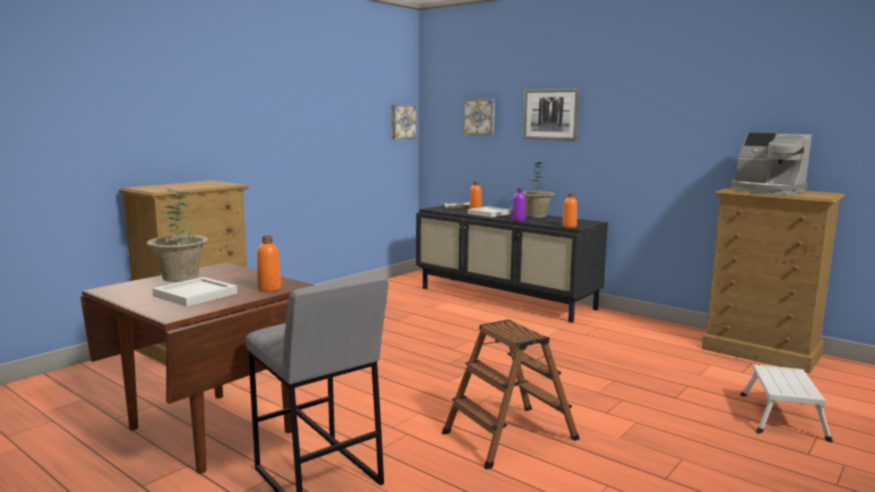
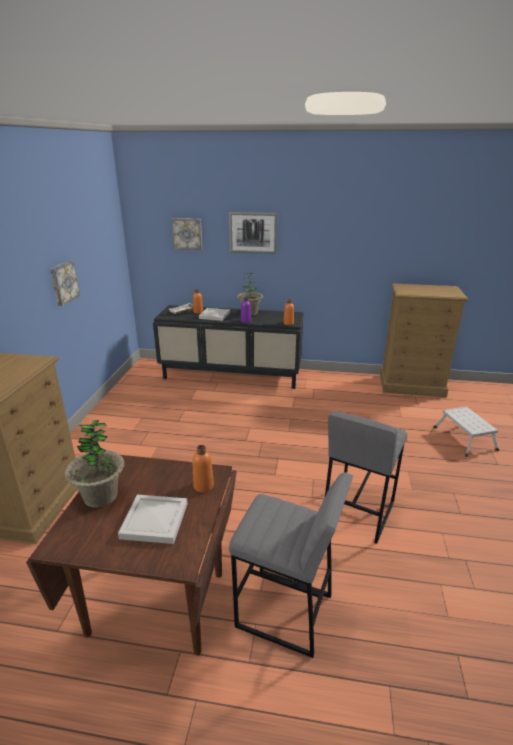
camera: 30 degrees left, 15 degrees up
picture [391,104,417,140] -> picture moved to [50,260,80,306]
brown step ladder [442,319,580,470] -> grey stool [325,411,407,544]
coffee machine [731,133,812,194] -> none

